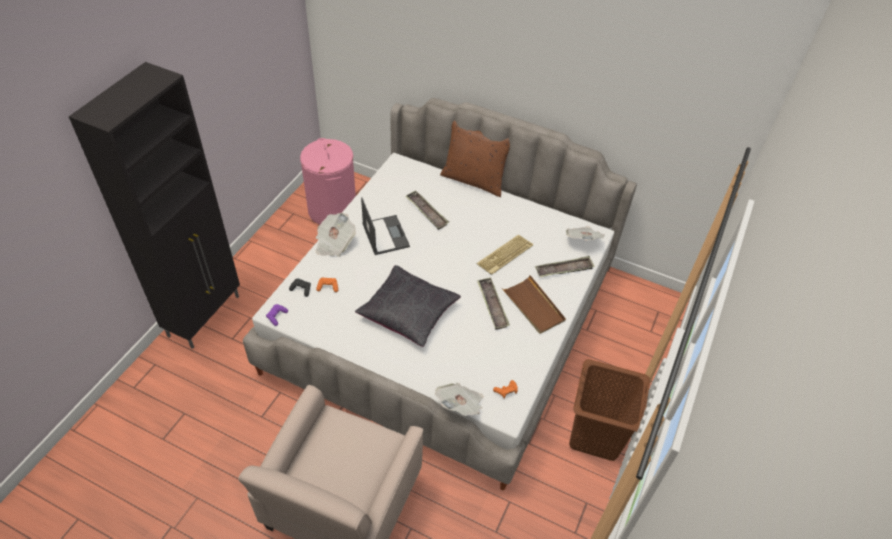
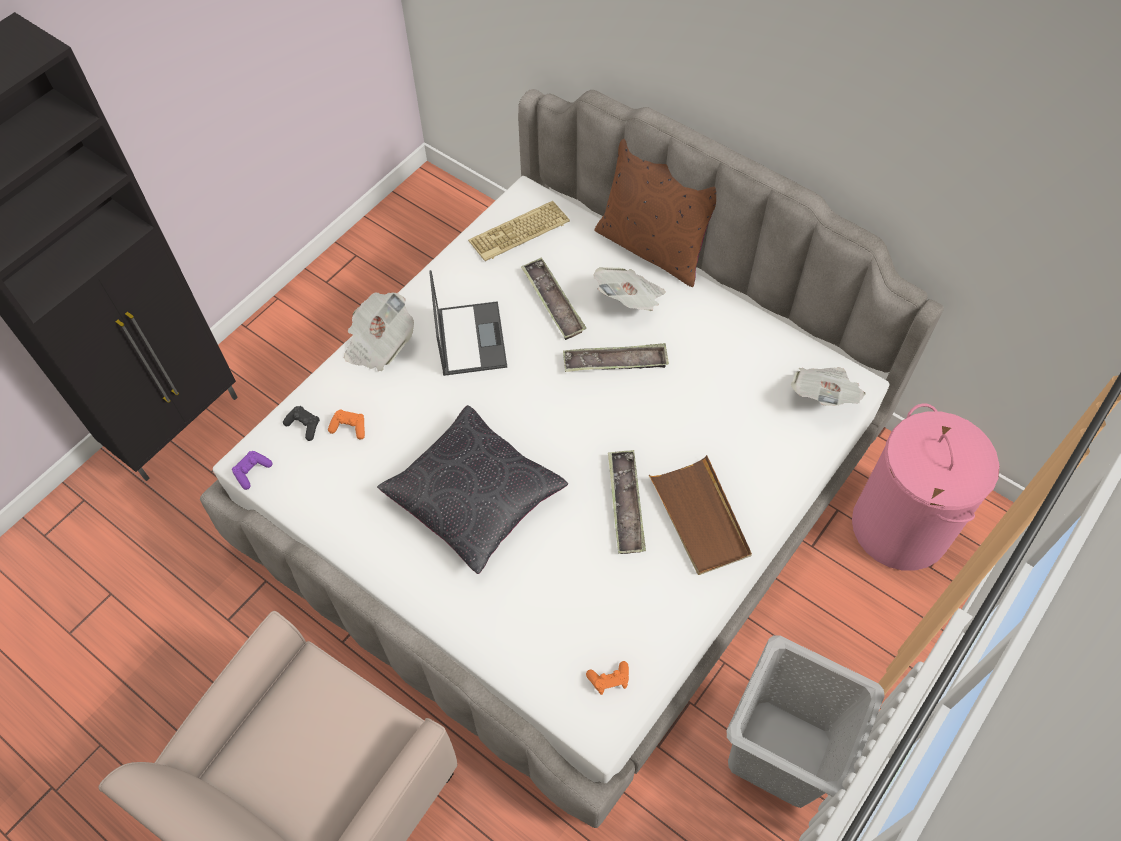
camera: 15 degrees right, 10 degrees up
pink laundry basket [300,138,356,225] -> pink laundry basket moved to [852,404,1000,571]
newspaper [435,383,484,416] -> newspaper moved to [593,267,666,311]
keyboard [476,235,533,275] -> keyboard moved to [468,201,570,261]
tray [535,256,595,277] -> tray moved to [563,343,669,372]
brown laundry basket [569,359,650,461] -> grey laundry basket [727,635,885,808]

